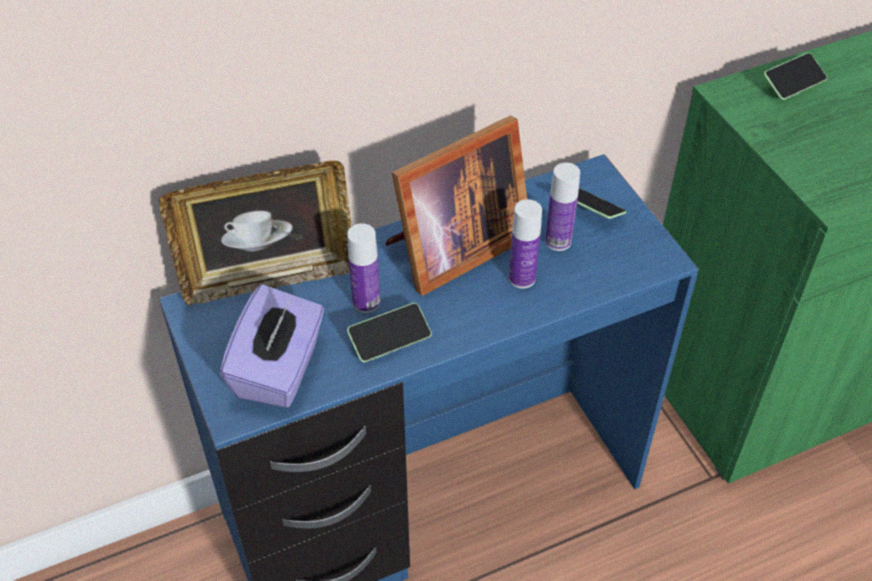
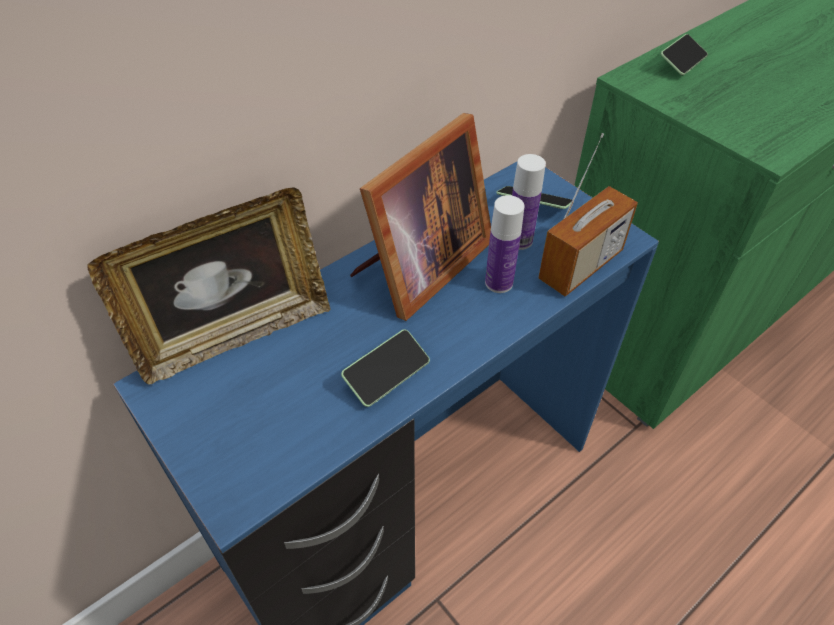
camera: 15 degrees left, 0 degrees up
purple tissue box [220,284,324,408] -> none
bottle [347,223,380,313] -> none
none -> radio [538,133,638,297]

